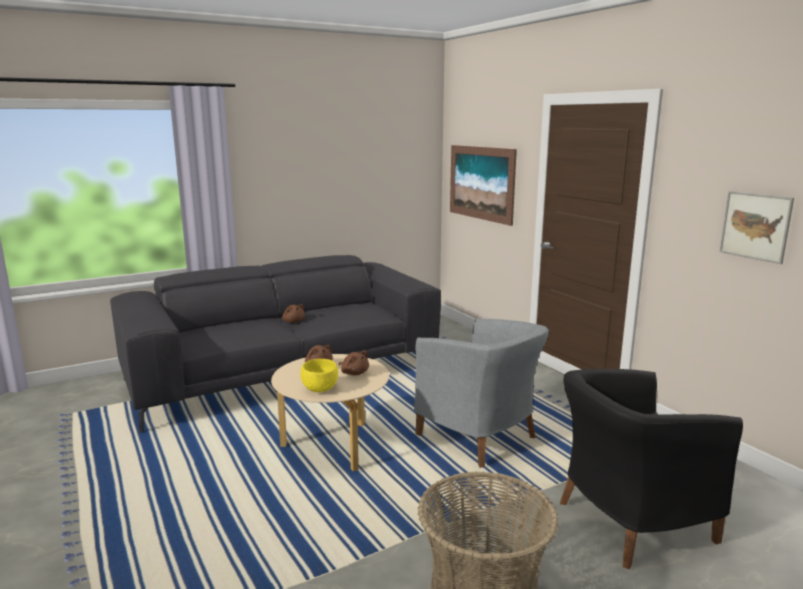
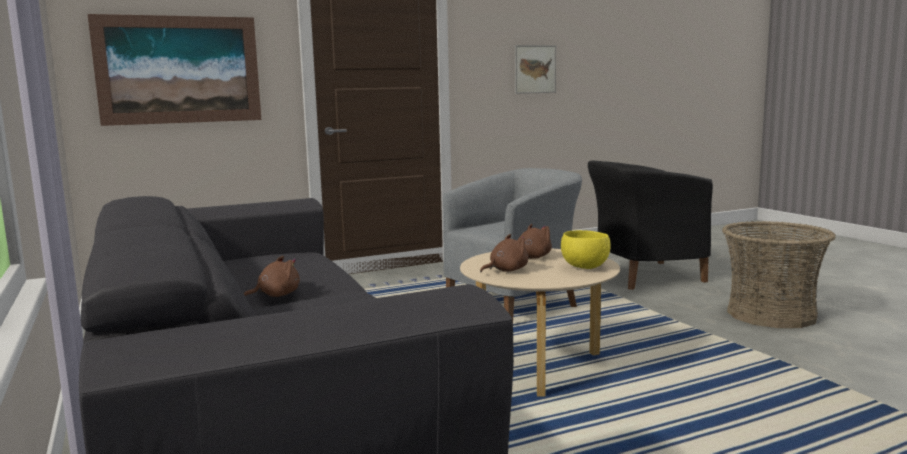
camera: 85 degrees left, 5 degrees down
black armchair [560,369,743,569] -> black armchair turned 90 degrees clockwise [588,161,713,290]

